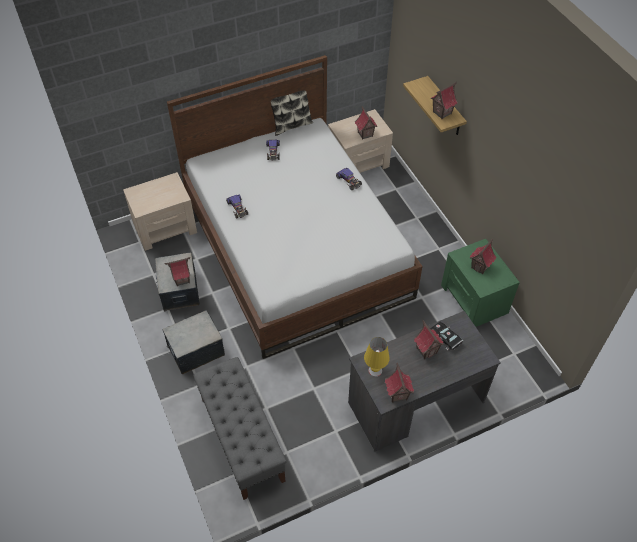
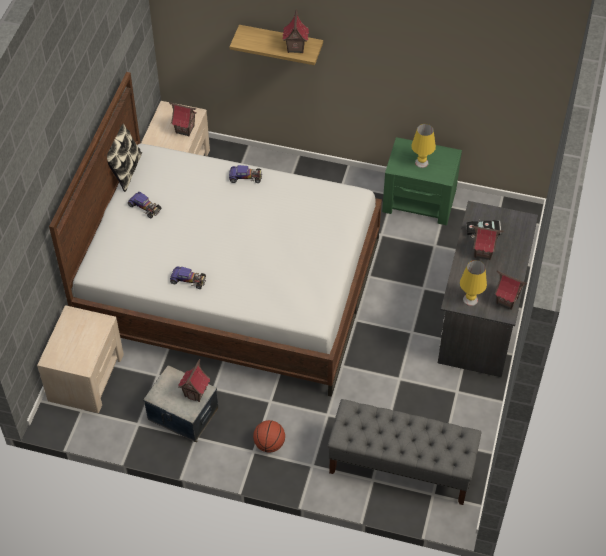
camera: 50 degrees left, 0 degrees up
storage box [162,310,225,374] -> basketball [253,420,285,453]
toy house [470,239,497,274] -> yellow table lamp [411,124,436,168]

